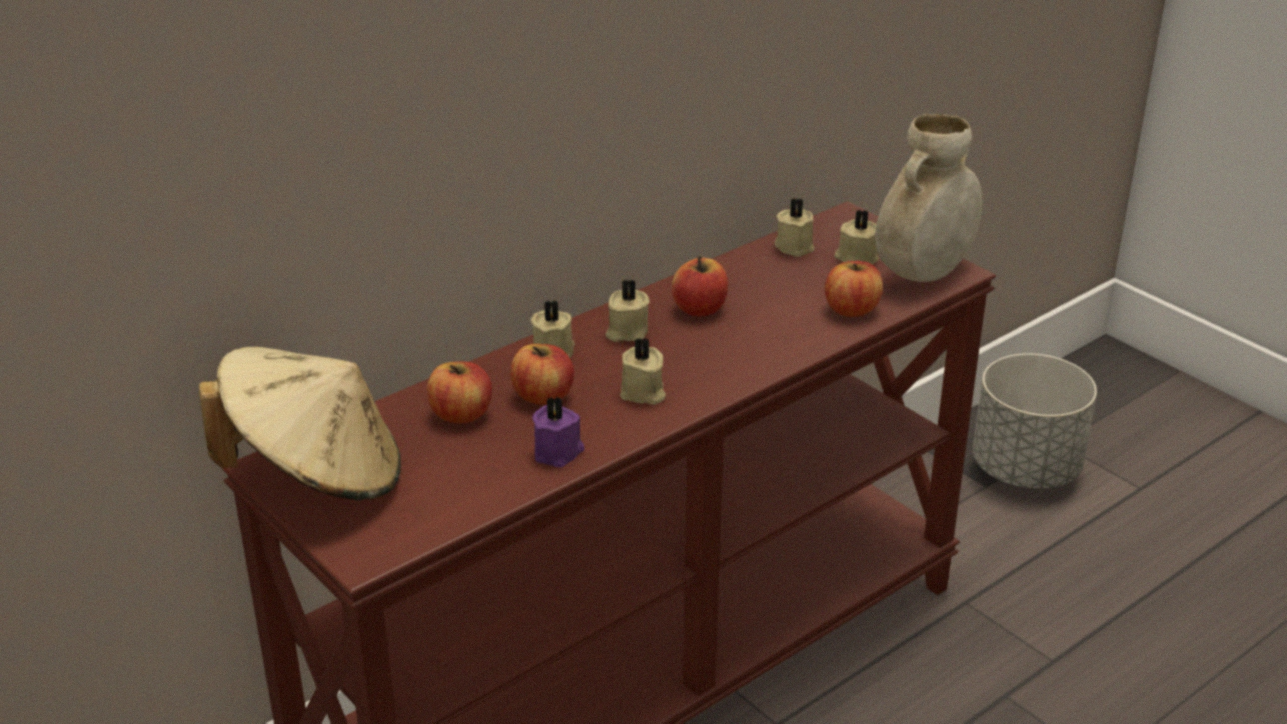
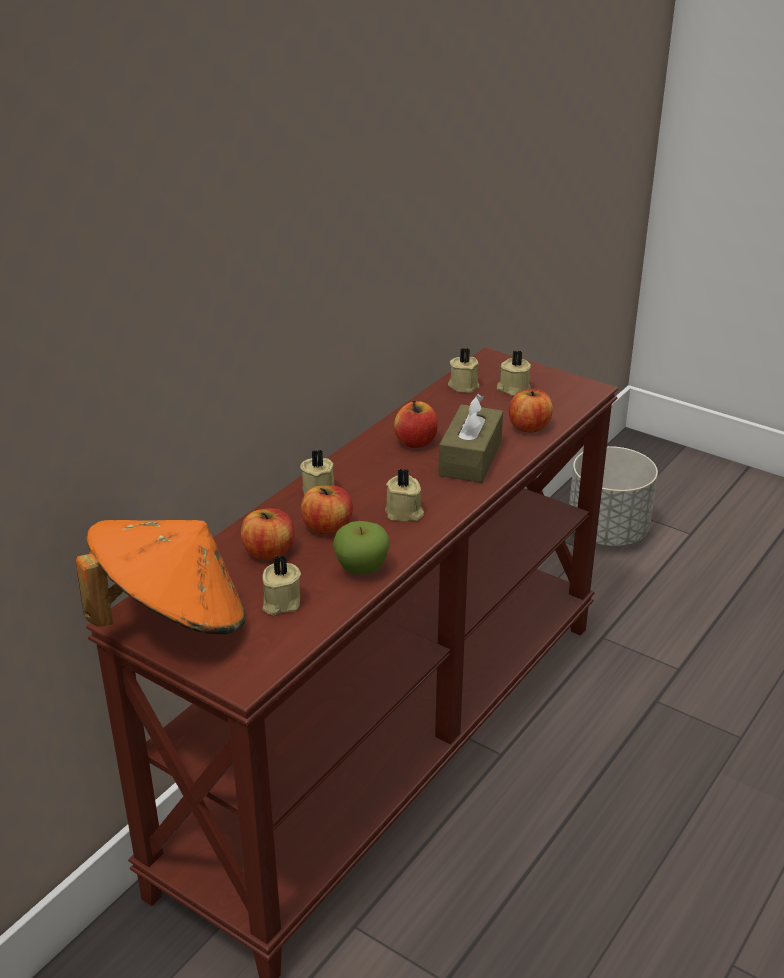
camera: 15 degrees left, 0 degrees up
beige hat [198,347,401,501] -> orange hat [76,520,246,635]
purple candle [532,396,585,467] -> apple [333,521,390,575]
beige candle [605,280,649,342] -> beige candle moved to [262,555,301,615]
beige vase [875,114,982,282] -> none
none -> brown tissue box [438,394,503,483]

